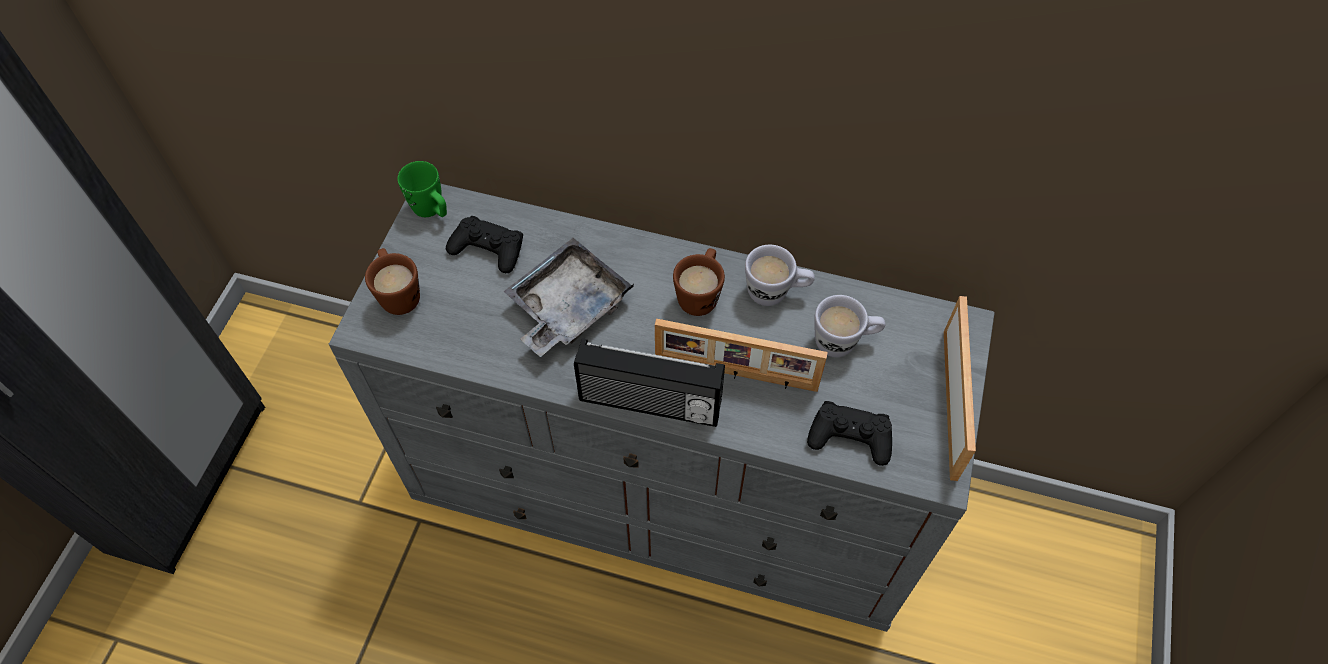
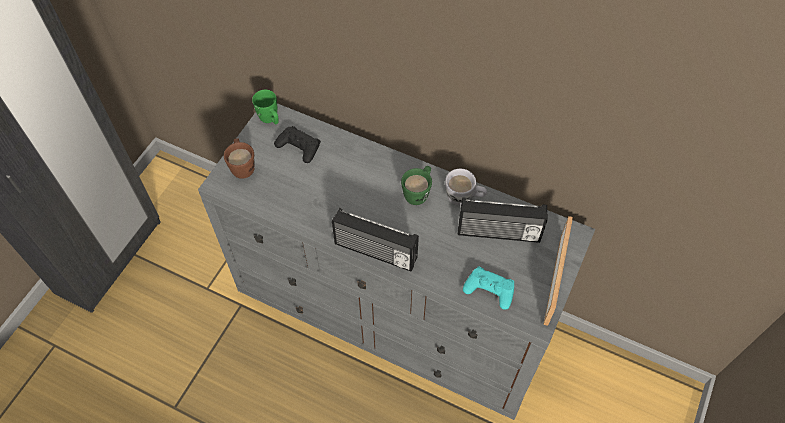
camera: 10 degrees right, 0 degrees up
grey tray [504,238,634,357] -> none
picture frame [655,319,828,392] -> none
brown mug [673,248,725,316] -> green mug [401,166,432,205]
black game controller [807,401,892,466] -> turquoise game controller [463,266,514,310]
white mug [814,295,885,357] -> radio [458,197,548,243]

